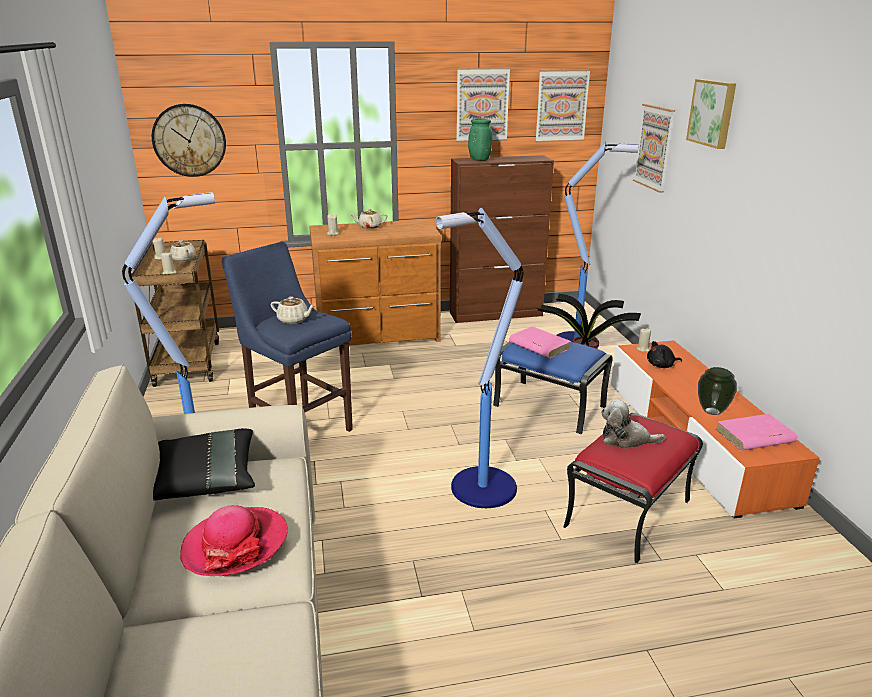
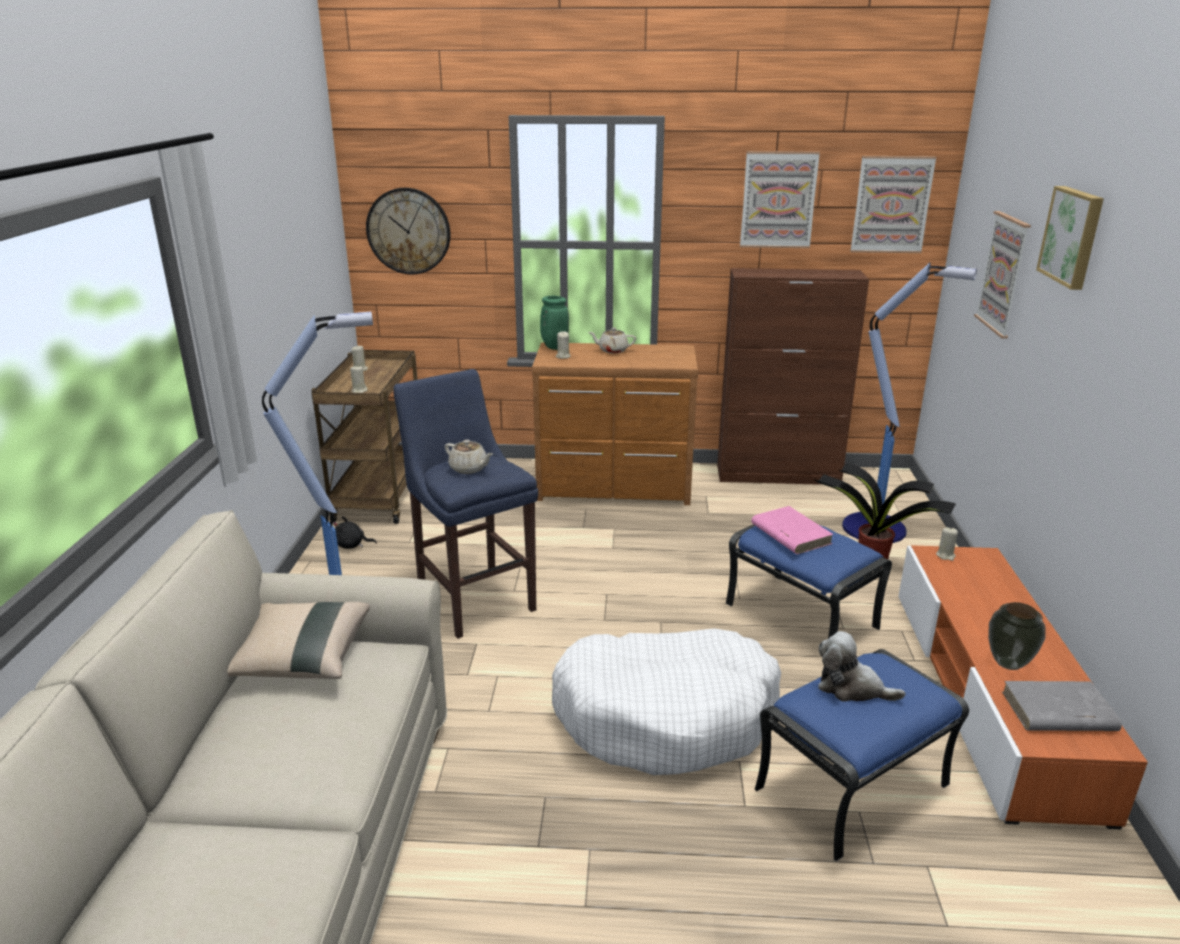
camera: 15 degrees right, 0 degrees up
black pillow [153,428,255,501] -> beige pillow [227,602,370,679]
beige teapot [170,240,196,262] -> none
hat [180,505,288,576] -> none
floor lamp [436,208,523,508] -> white dog bed [552,629,781,775]
green vase [468,119,492,161] -> green vase moved to [540,296,569,350]
red ottoman [563,413,703,564] -> blue ottoman [754,649,969,862]
black plush toy [647,341,682,368] -> black plush toy moved to [333,516,377,549]
pink book [716,414,798,451] -> grey book [1002,681,1122,731]

